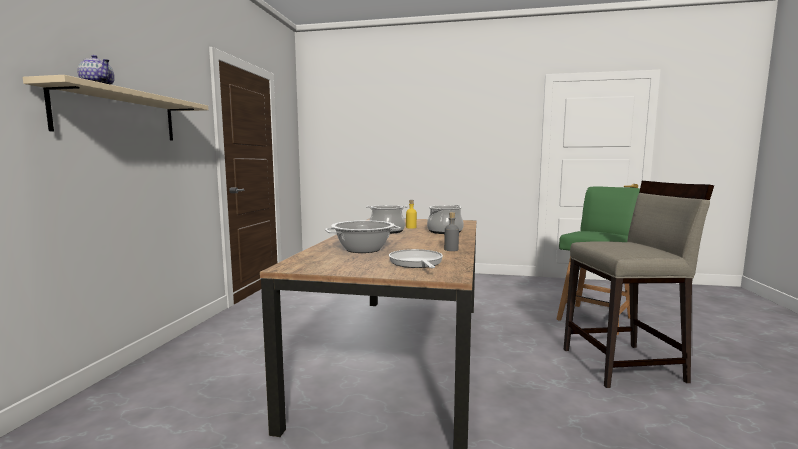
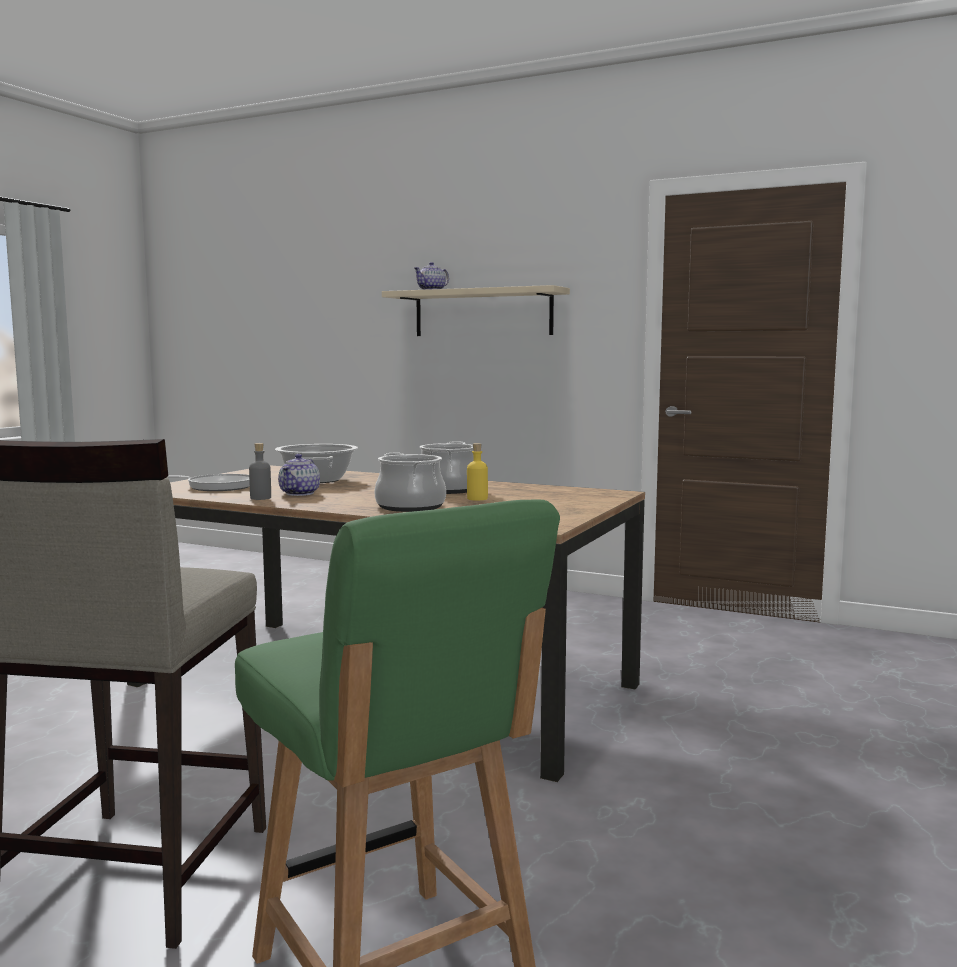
camera: 105 degrees right, 0 degrees up
none -> teapot [278,454,320,496]

